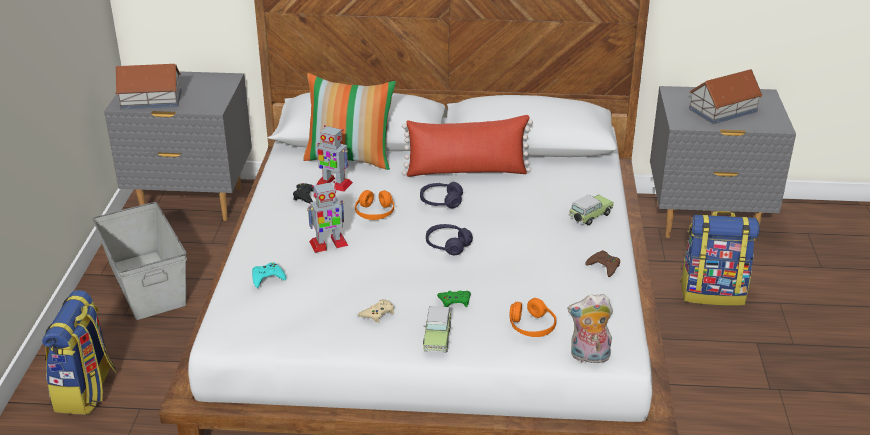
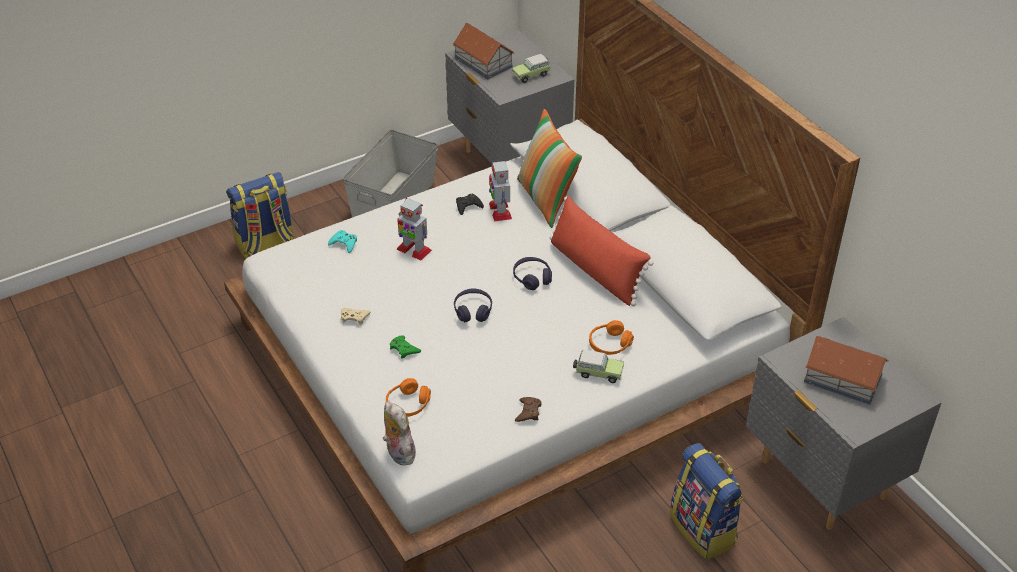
camera: 55 degrees right, 10 degrees up
orange headphones [355,190,394,220] -> orange headphones moved to [589,320,634,355]
toy car [423,306,451,352] -> toy car moved to [512,54,551,83]

